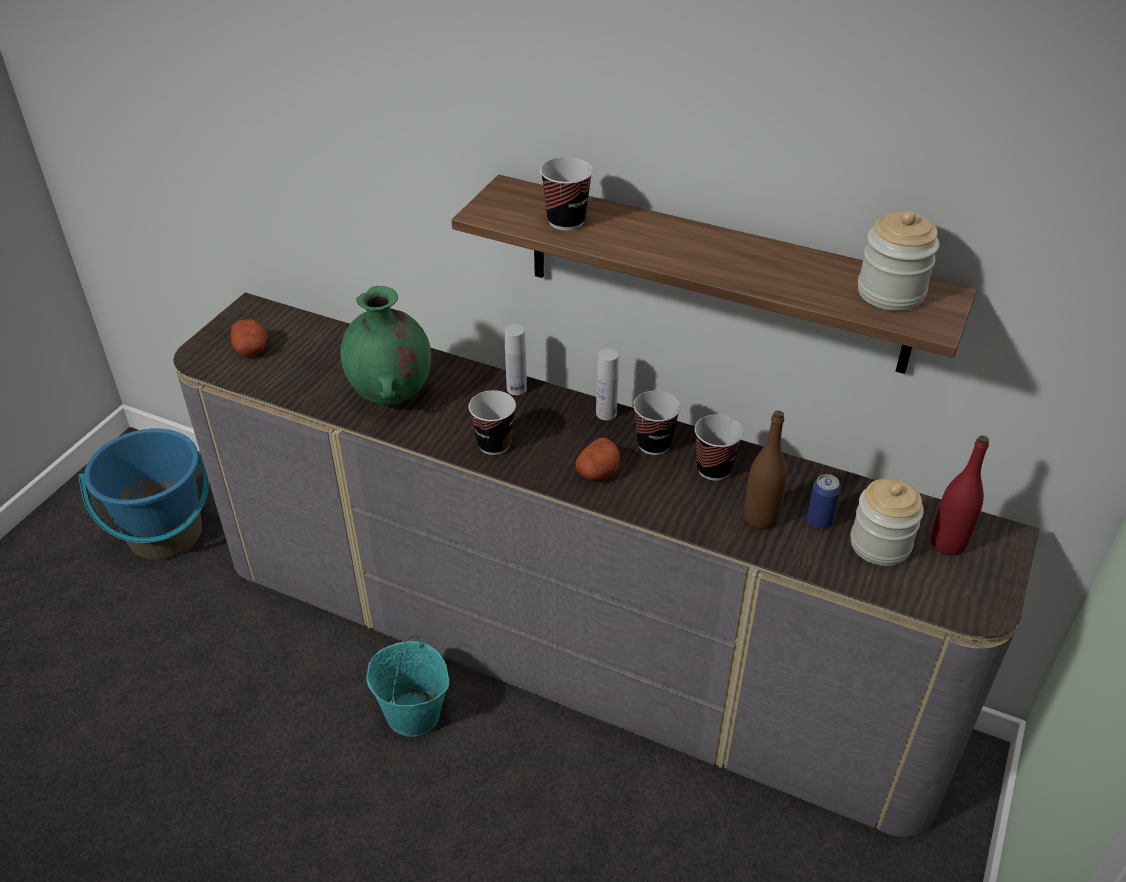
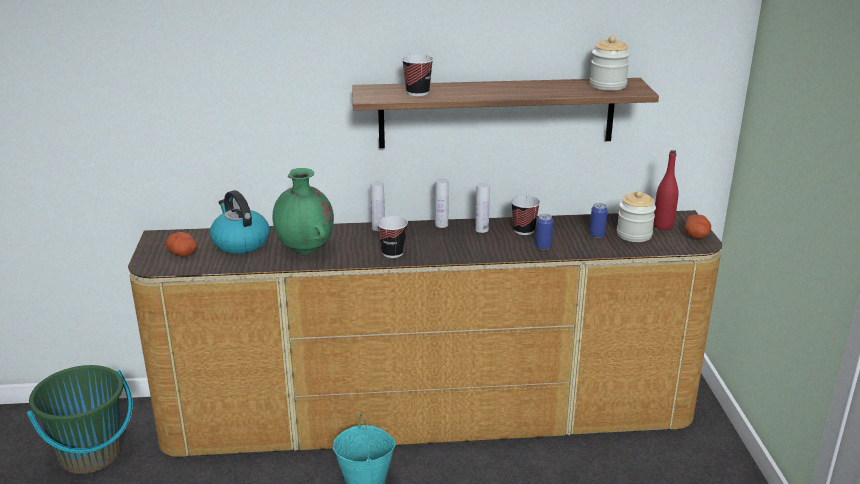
camera: 30 degrees left, 15 degrees down
blue bucket [78,428,209,560] -> green bucket [27,365,133,474]
grey cabinet [174,293,1040,837] -> brown cabinet [128,210,722,457]
potato [575,438,620,481] -> potato moved to [685,214,711,238]
cup [633,391,681,455] -> white bottle [475,183,490,233]
brown bottle [744,410,787,529] -> none
none -> kettle [210,190,270,254]
none -> can [536,214,553,250]

